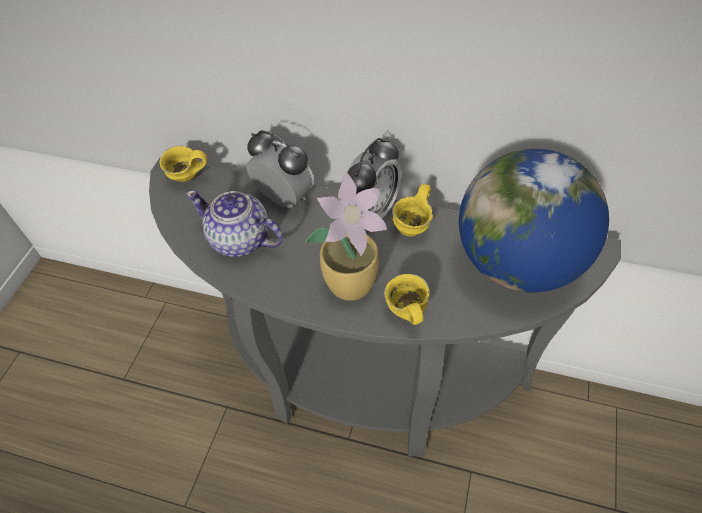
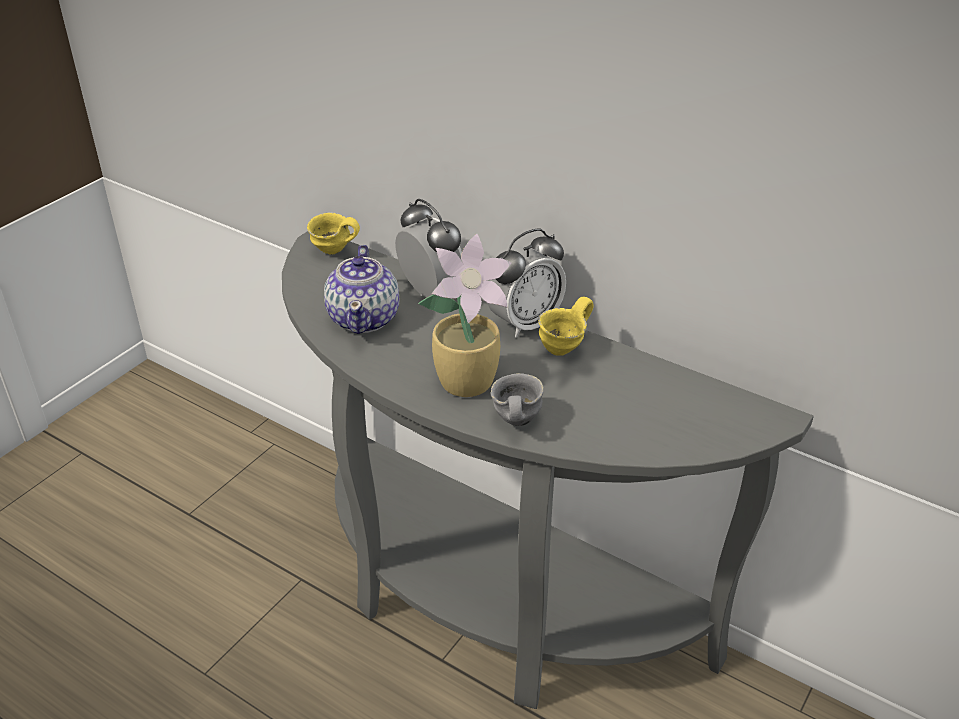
camera: 15 degrees right, 15 degrees down
teapot [186,190,283,257] -> teapot turned 135 degrees counterclockwise [324,245,399,334]
yellow mug [384,274,429,325] -> grey mug [490,373,544,426]
globe [459,149,609,292] -> none

